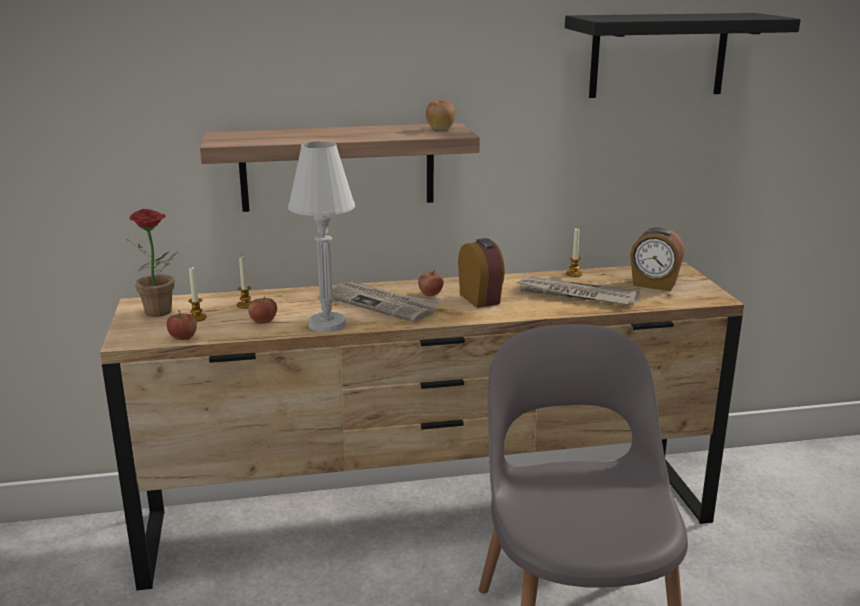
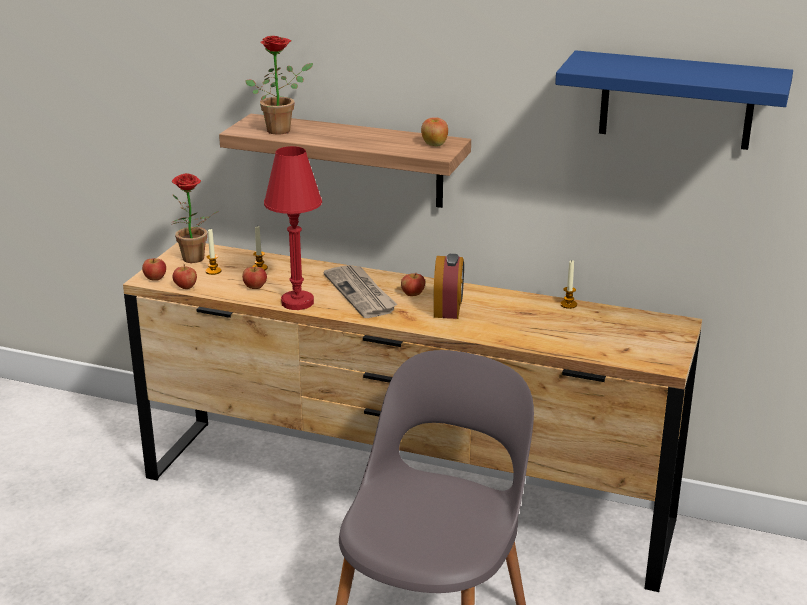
camera: 30 degrees right, 5 degrees up
white table lamp [288,141,355,333] -> red table lamp [264,146,322,310]
newspaper [517,276,640,306] -> none
black shelf [565,13,801,98] -> blue shelf [555,50,793,150]
alarm clock [630,227,685,291] -> none
none -> apple [142,258,166,280]
none -> potted plant [245,36,313,135]

